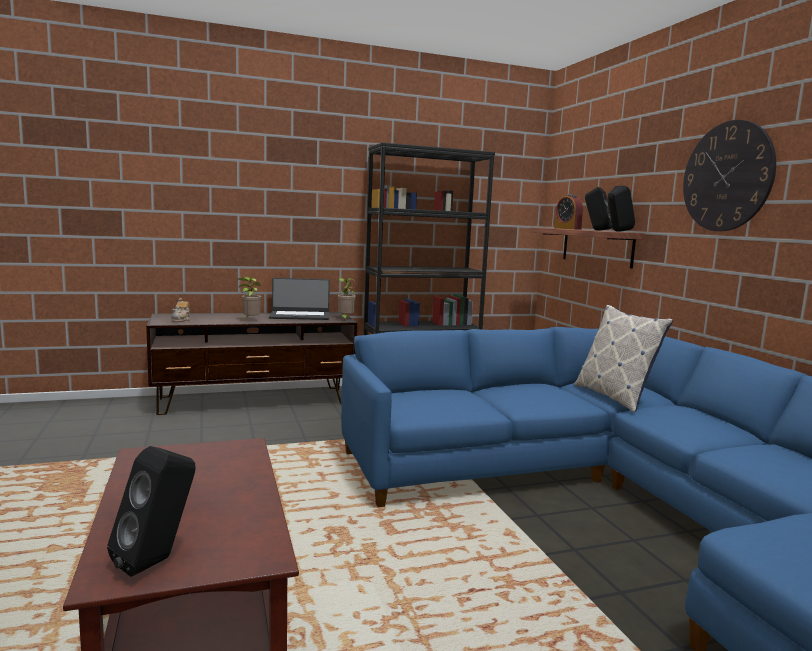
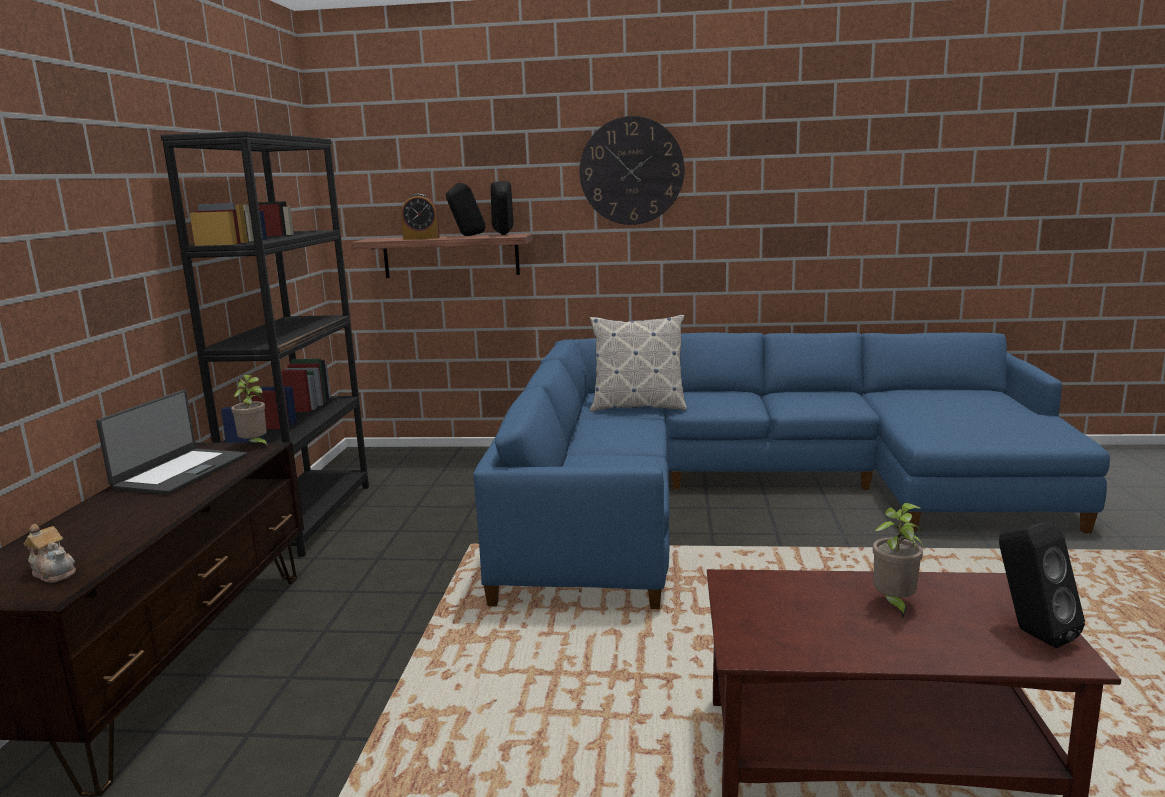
camera: 65 degrees left, 5 degrees up
potted plant [238,277,261,321] -> potted plant moved to [873,503,925,619]

